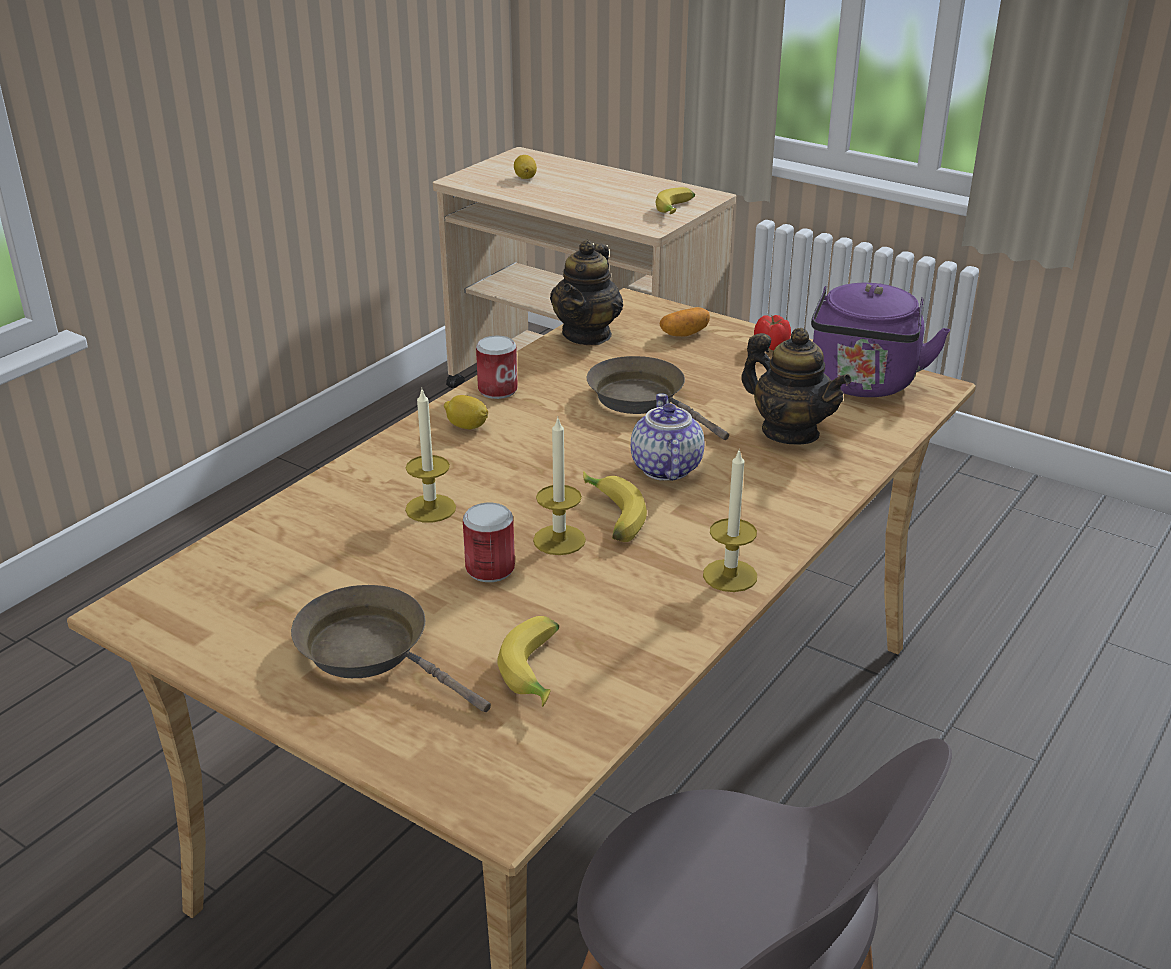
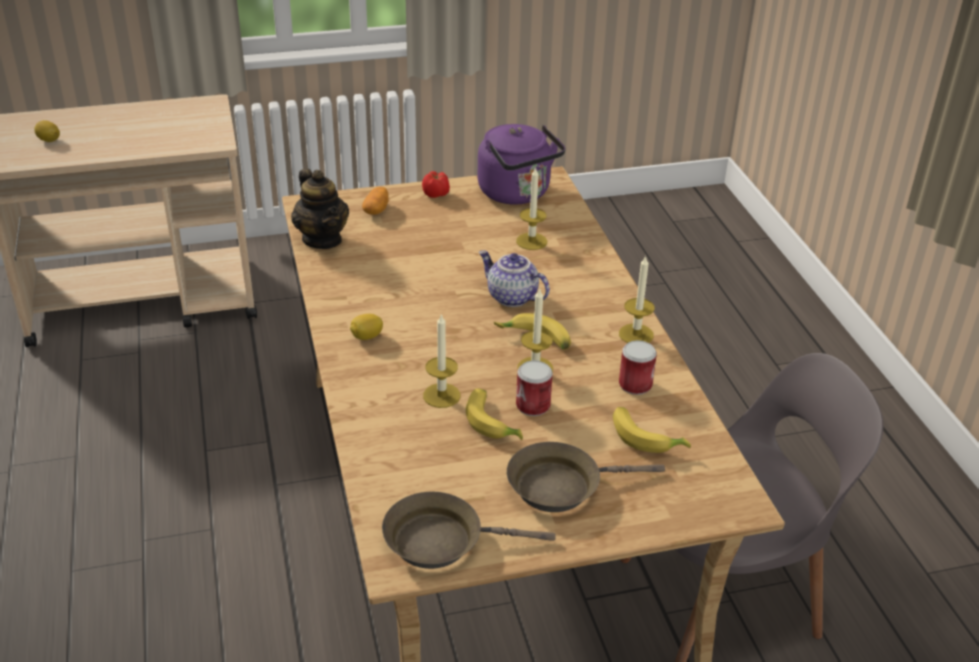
camera: 50 degrees left, 5 degrees up
can [476,336,518,399] -> can moved to [619,340,657,395]
brown frying pan [587,356,729,440] -> brown frying pan moved to [382,492,556,569]
banana [655,187,695,214] -> banana moved to [466,388,523,440]
teapot [741,328,851,445] -> candle [516,166,547,250]

